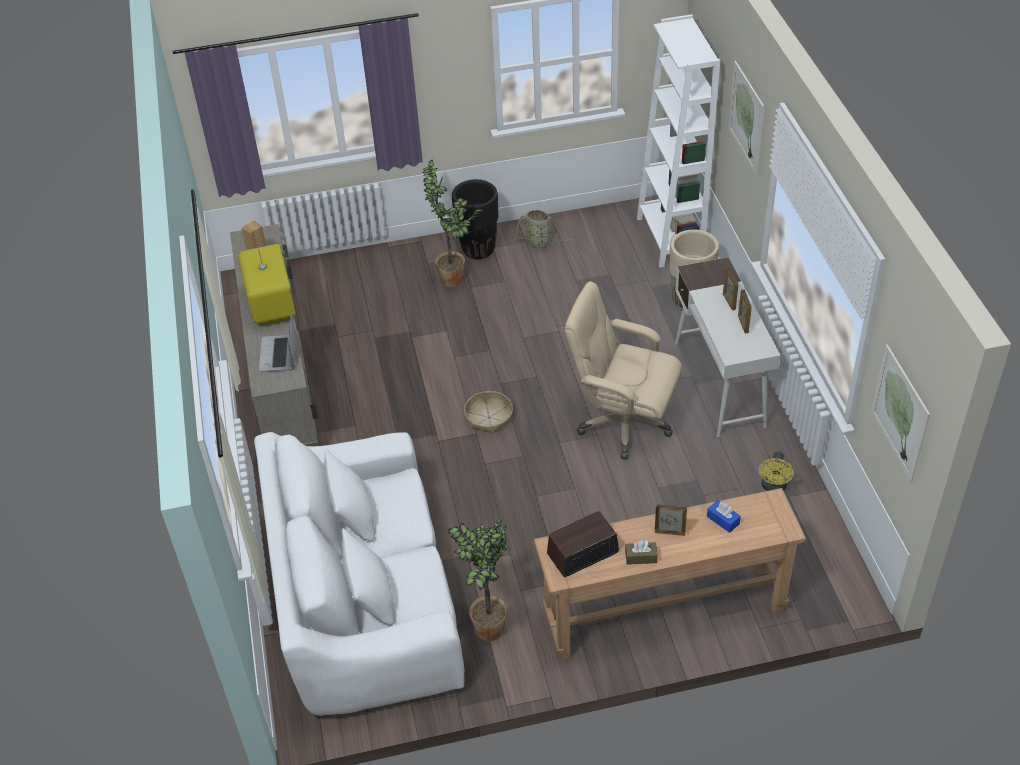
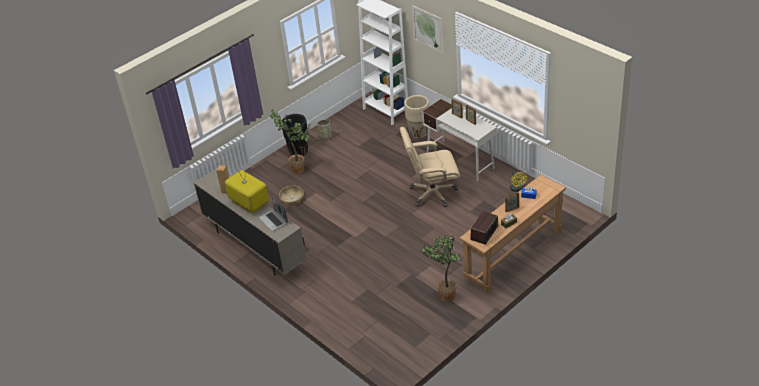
camera: 30 degrees left, 5 degrees down
white sofa [254,432,464,716] -> none
basket [464,391,513,434] -> basket moved to [279,186,304,206]
picture [871,344,930,482] -> none

